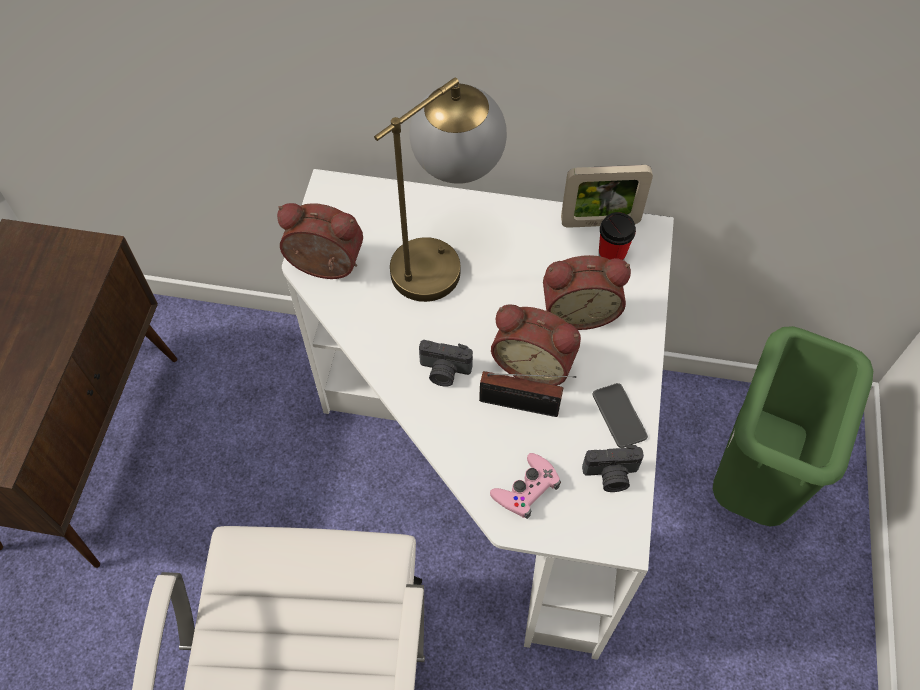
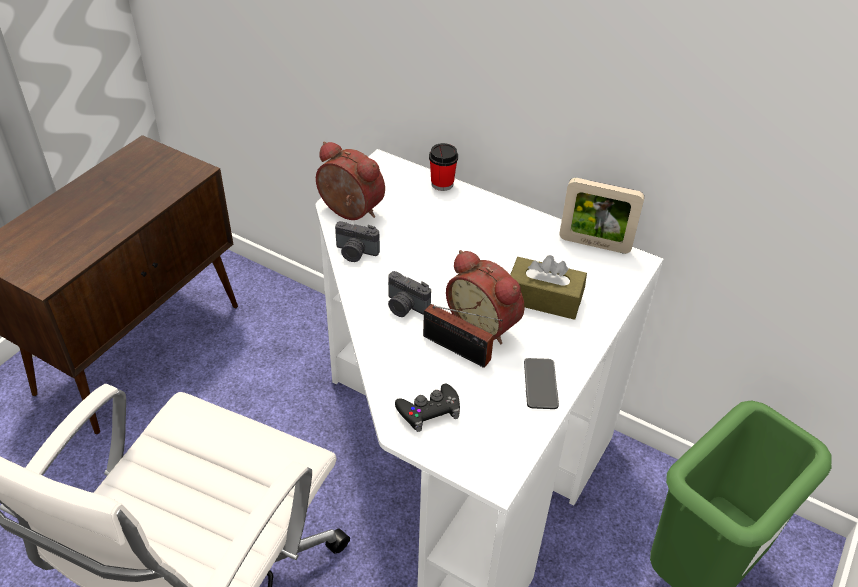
camera: 20 degrees right, 15 degrees down
table lamp [374,77,507,302] -> none
pink game controller [490,453,561,519] -> black game controller [395,384,460,432]
alarm clock [543,255,631,330] -> brown tissue box [510,255,587,320]
camera [582,445,644,492] -> camera moved to [335,221,380,262]
cup [599,212,636,260] -> cup moved to [429,143,458,191]

